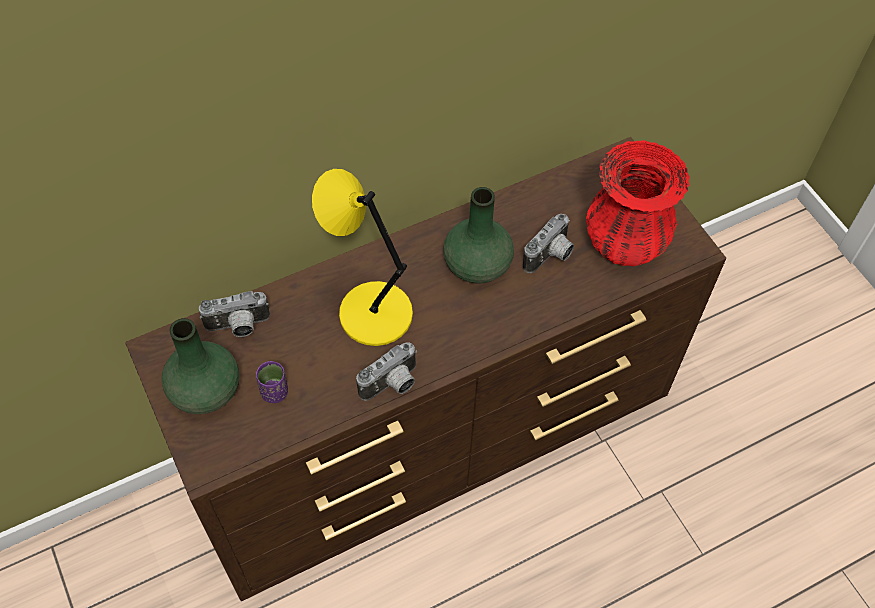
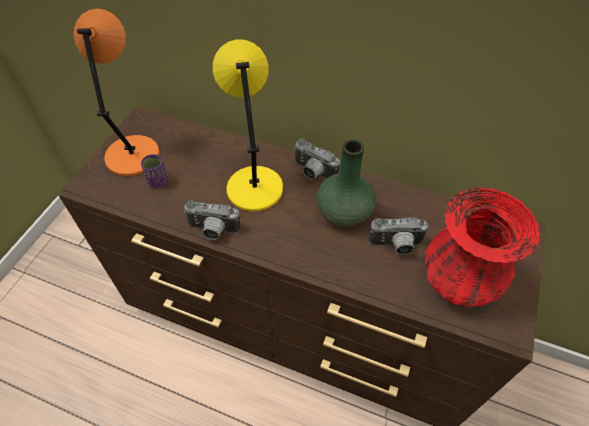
camera: 50 degrees right, 5 degrees down
green vase [161,318,239,414] -> orange table lamp [74,8,160,176]
camera [199,291,270,337] -> camera moved to [294,138,340,179]

